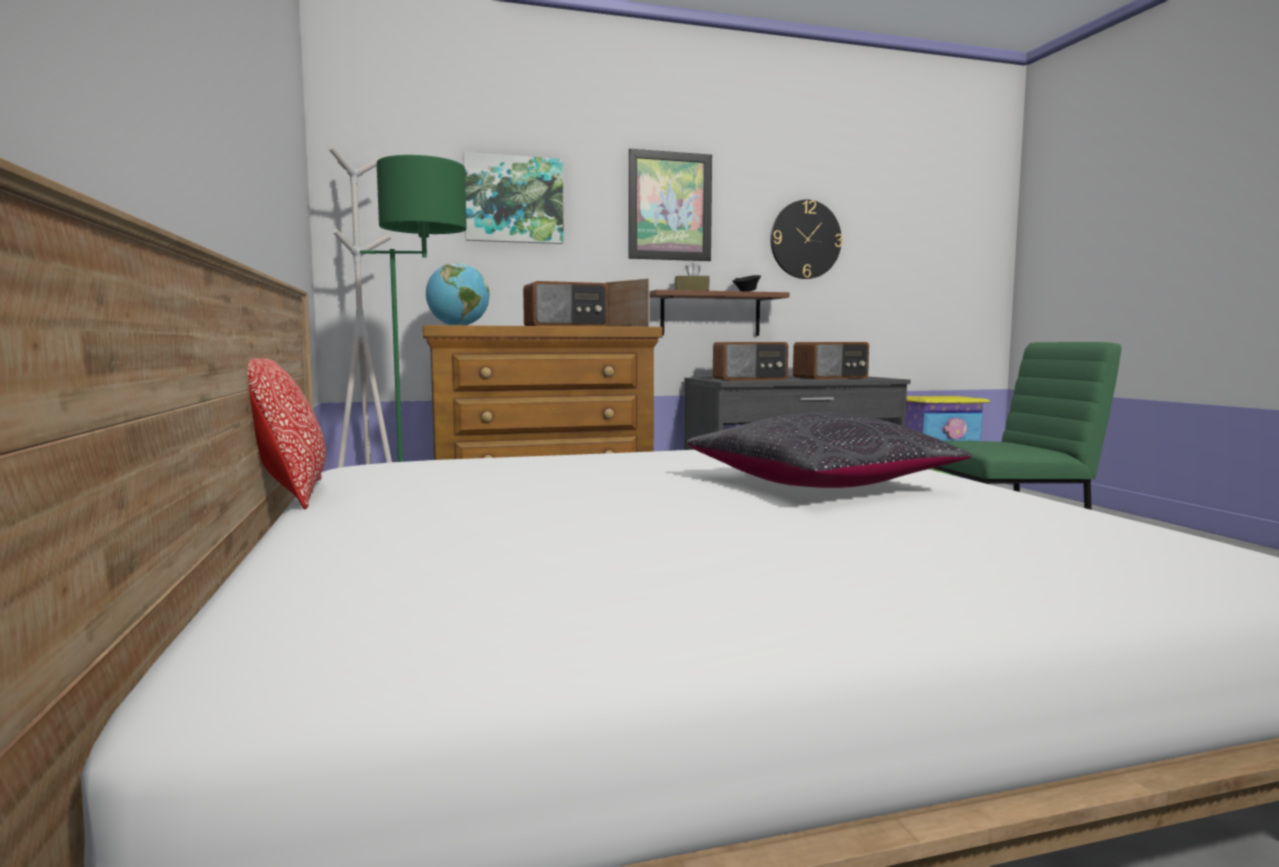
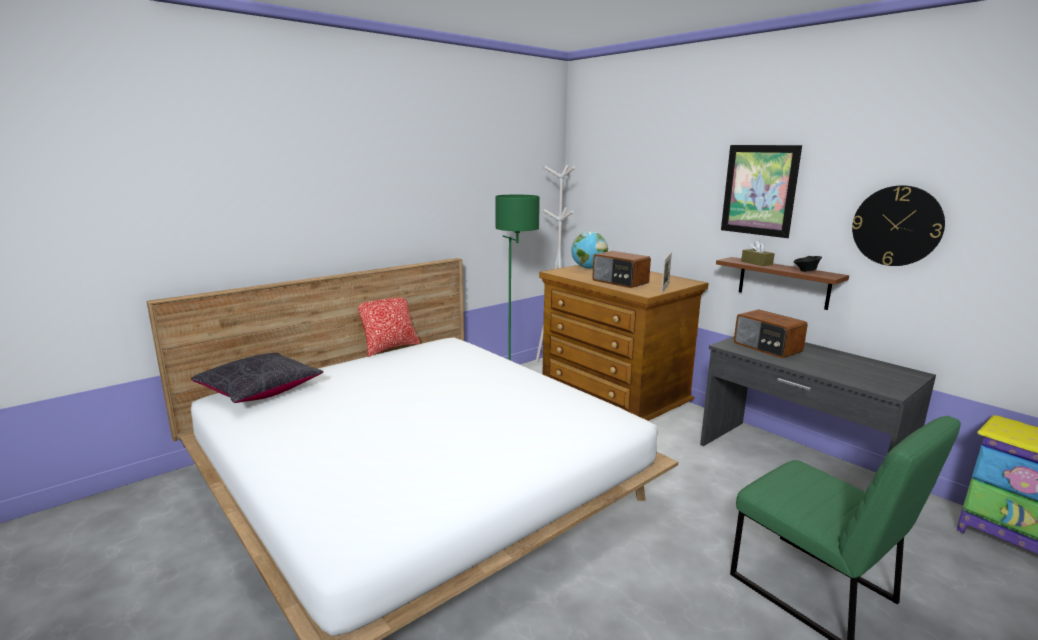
camera: 65 degrees right, 10 degrees up
picture [463,152,564,244] -> none
black pillow [687,412,972,488] -> black pillow moved to [191,353,324,403]
radio [793,342,869,379] -> none

